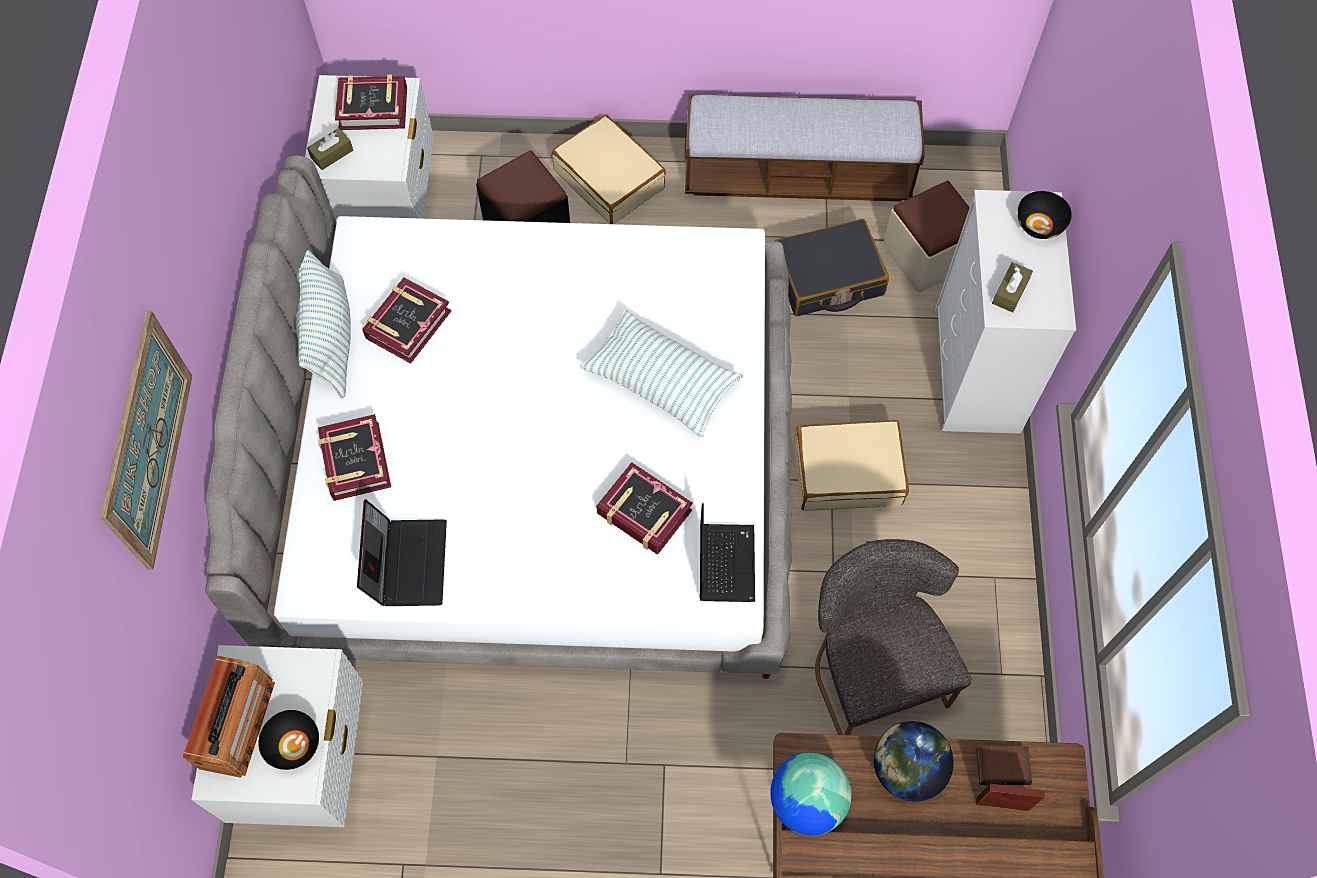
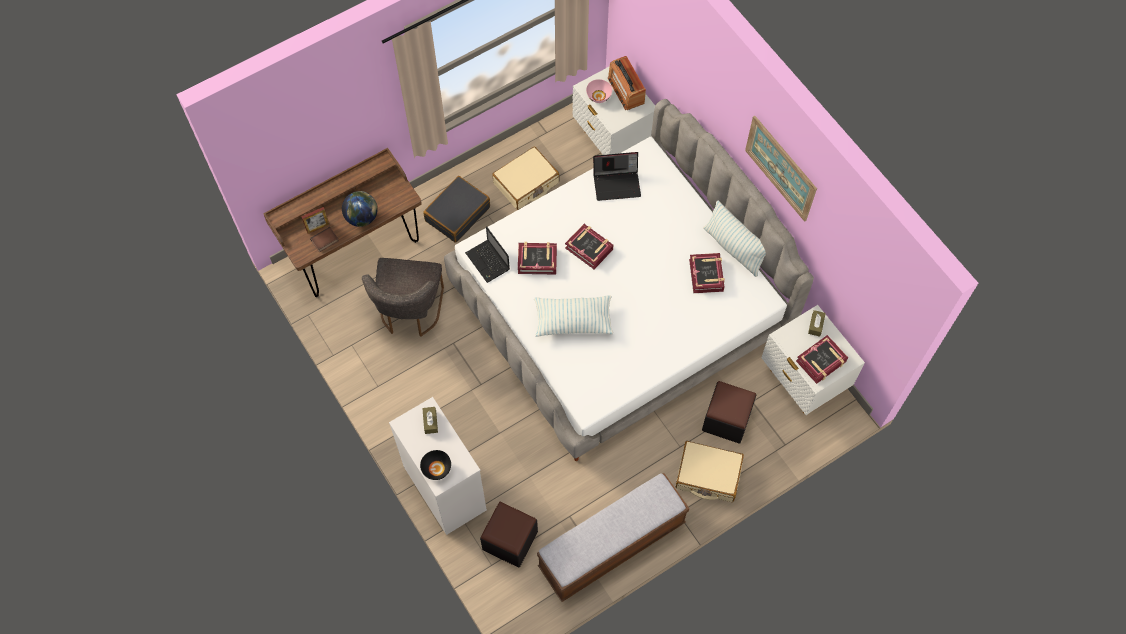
camera: 145 degrees right, 0 degrees up
picture [100,310,192,570] -> picture moved to [745,116,817,222]
black bowl [258,710,319,770] -> pink bowl [586,79,612,103]
book [318,414,391,501] -> book moved to [565,224,613,270]
laptop [357,499,447,606] -> laptop turned 60 degrees counterclockwise [593,152,641,201]
globe [770,752,851,836] -> none
black suitcase [774,219,889,316] -> black suitcase moved to [423,176,490,243]
beige suitcase [794,420,909,511] -> beige suitcase moved to [492,146,559,210]
grey chair [815,539,972,735] -> grey chair turned 60 degrees clockwise [362,258,444,337]
beige ottoman [883,181,970,293] -> black ottoman [480,502,538,568]

